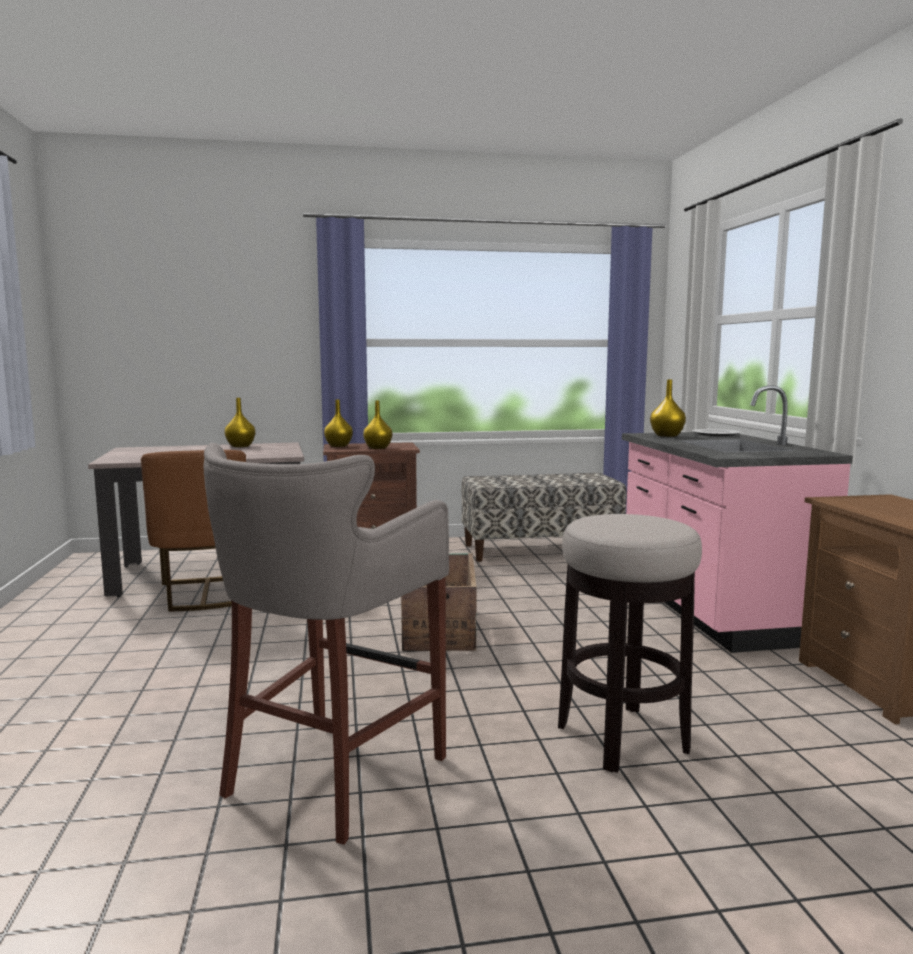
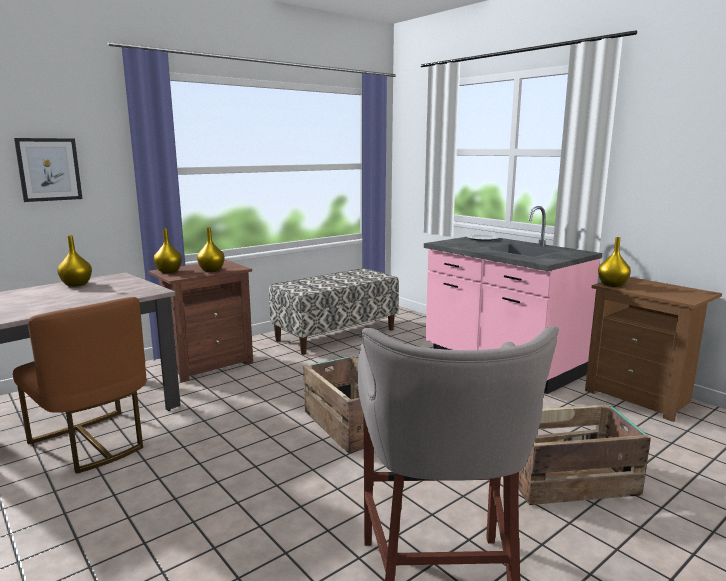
camera: 30 degrees left, 5 degrees up
stool [558,514,702,773] -> crate [519,404,651,505]
yellow vase [650,379,686,437] -> yellow vase moved to [598,237,631,287]
none -> picture [14,138,82,202]

